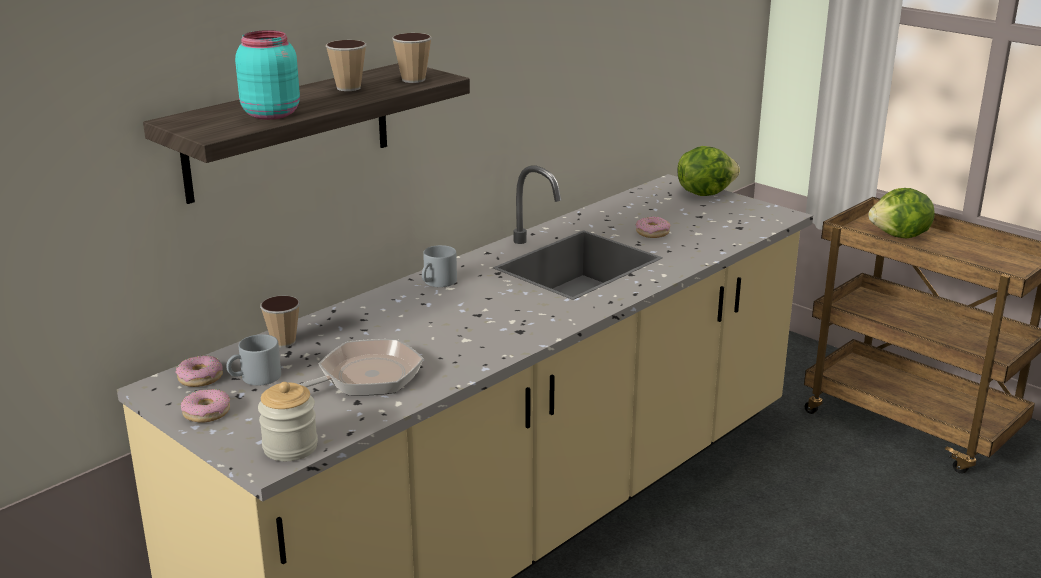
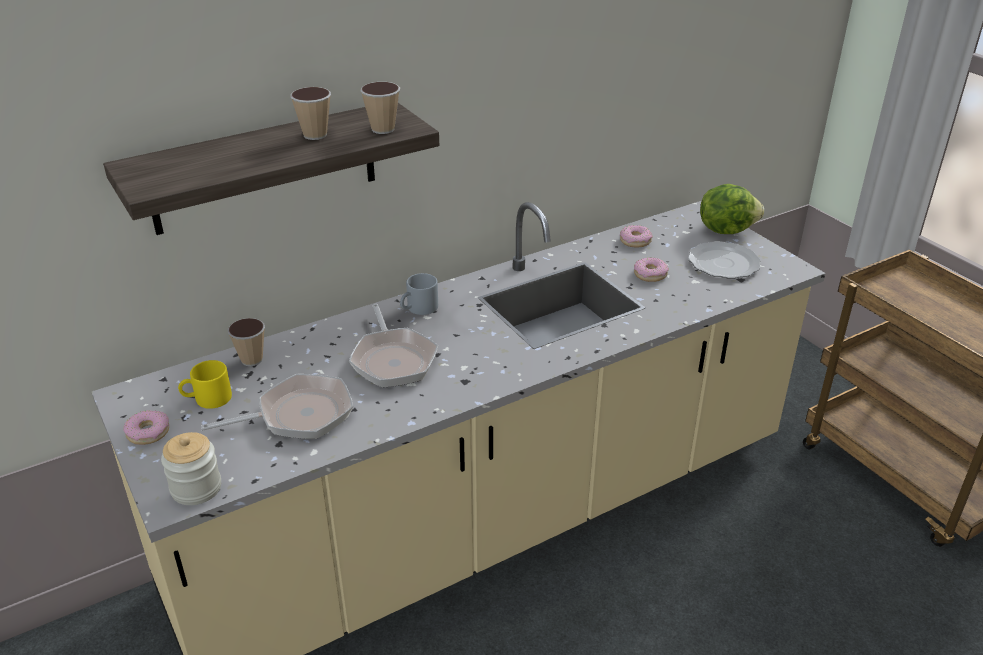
camera: 15 degrees right, 10 degrees up
donut [175,355,223,387] -> donut moved to [620,225,653,247]
grey mug [227,334,281,386] -> yellow mug [178,360,232,409]
turquoise jar [235,30,300,120] -> none
lettuce [868,188,935,239] -> none
none -> frying pan [349,303,438,388]
none -> plate [688,241,761,279]

